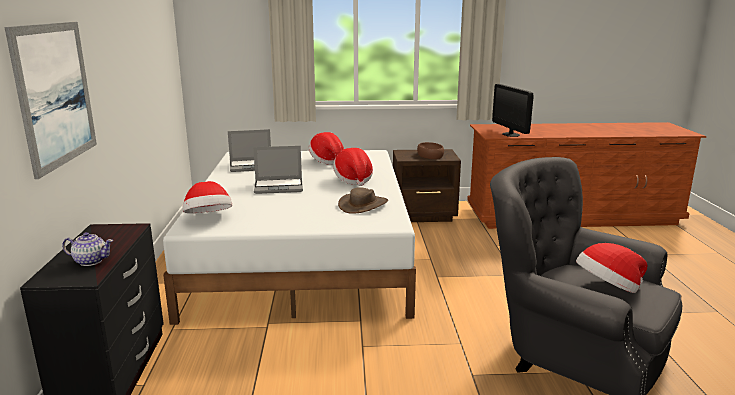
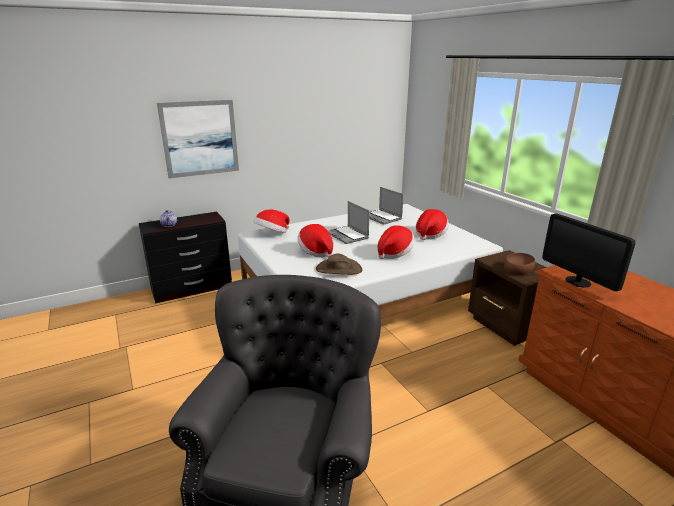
camera: 65 degrees right, 5 degrees up
monitor [492,84,534,137] -> monitor turned 75 degrees counterclockwise [542,214,635,291]
hat [576,243,648,293] -> hat moved to [297,224,333,258]

